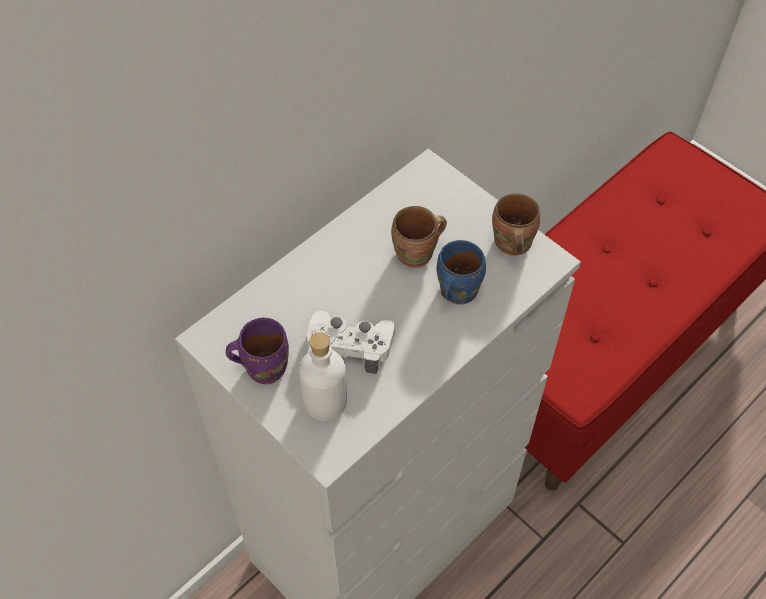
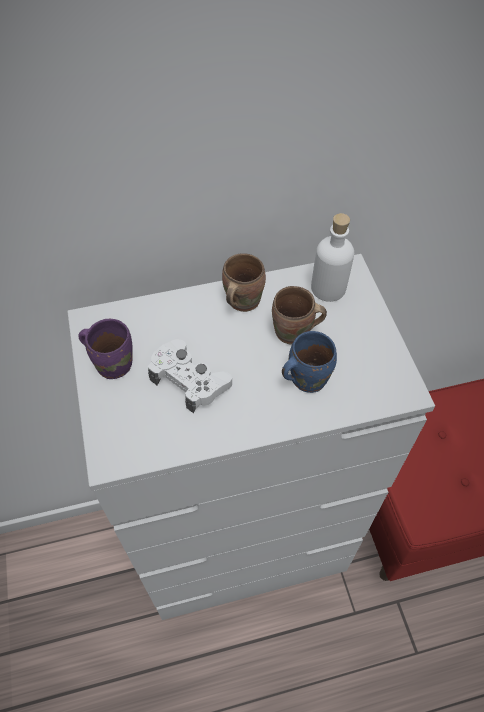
camera: 30 degrees right, 0 degrees up
white bottle [299,332,347,421] -> white bottle moved to [311,213,354,302]
brown mug [492,193,540,256] -> brown mug moved to [222,253,266,312]

